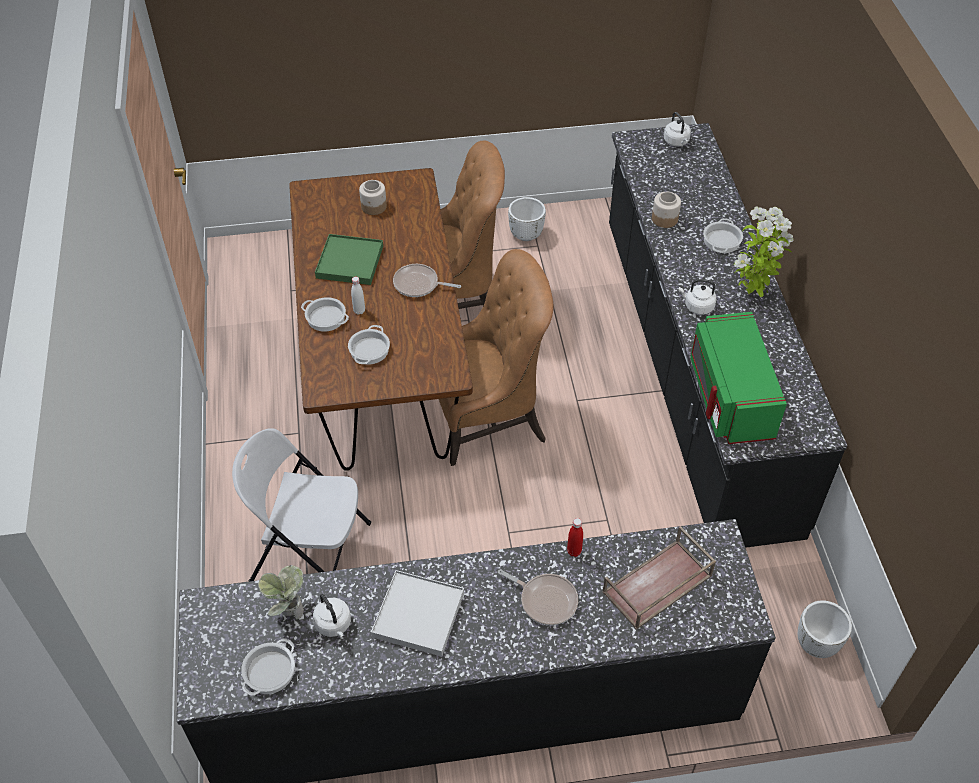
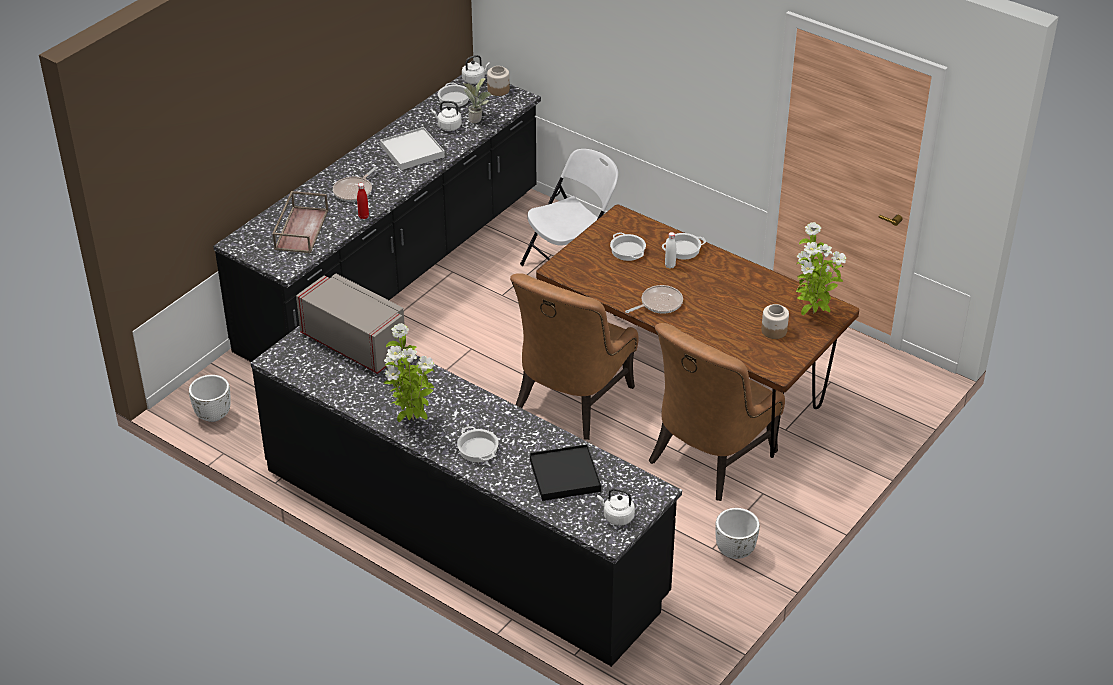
camera: 135 degrees right, 10 degrees down
green tray [315,234,383,285] -> none
frying pan [498,569,578,625] -> frying pan turned 45 degrees counterclockwise [333,167,377,202]
jar [652,192,681,228] -> jar moved to [487,66,510,96]
white kettle [679,279,716,315] -> white kettle moved to [462,55,490,84]
green microwave [690,312,787,444] -> grey microwave [296,274,406,374]
none -> black tray [530,444,601,501]
none -> potted plant [796,222,847,315]

